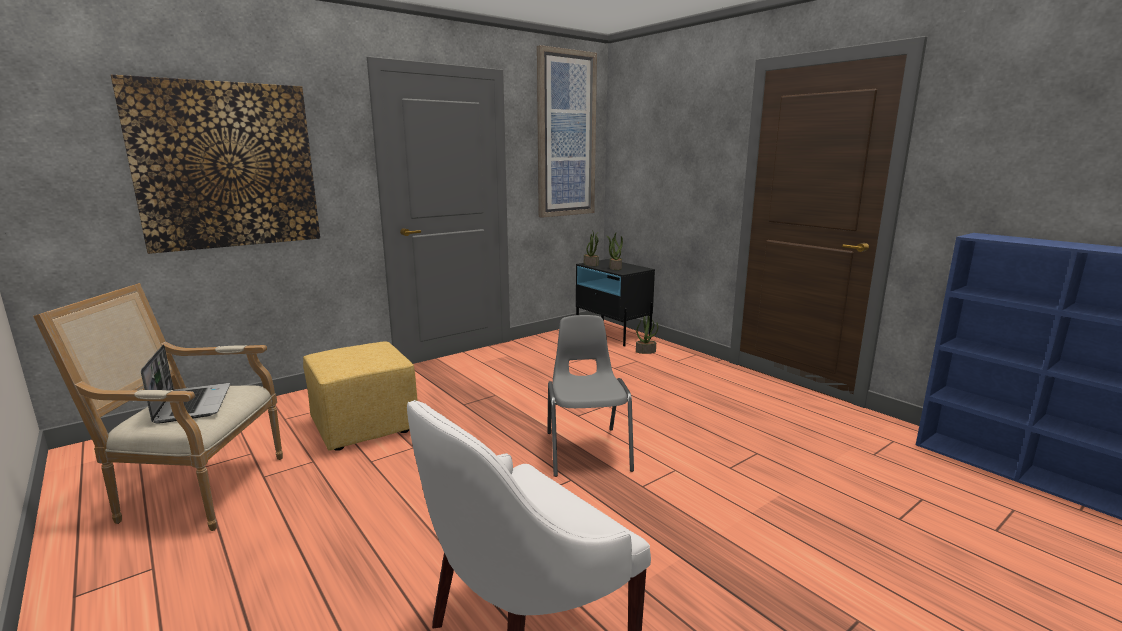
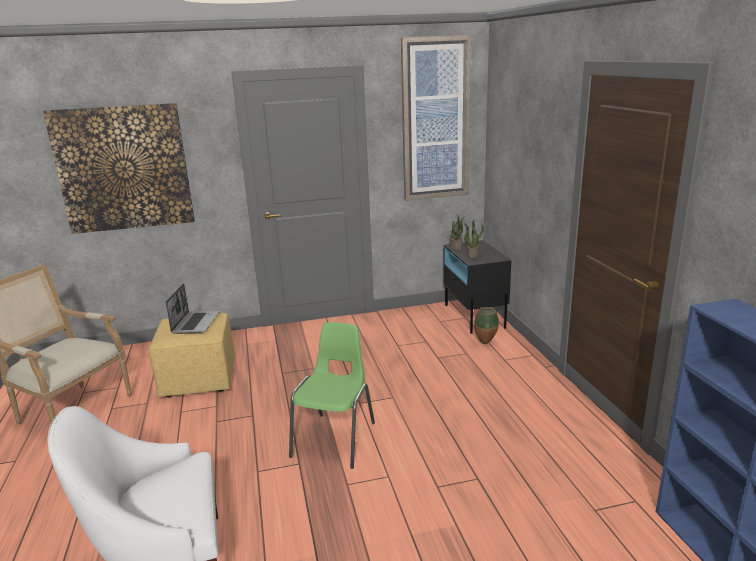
camera: 25 degrees right, 5 degrees up
laptop [141,345,230,424] -> laptop moved to [166,283,220,334]
grey chair [547,315,634,477] -> green chair [289,322,375,469]
potted plant [636,316,658,354] -> vase [474,307,499,344]

